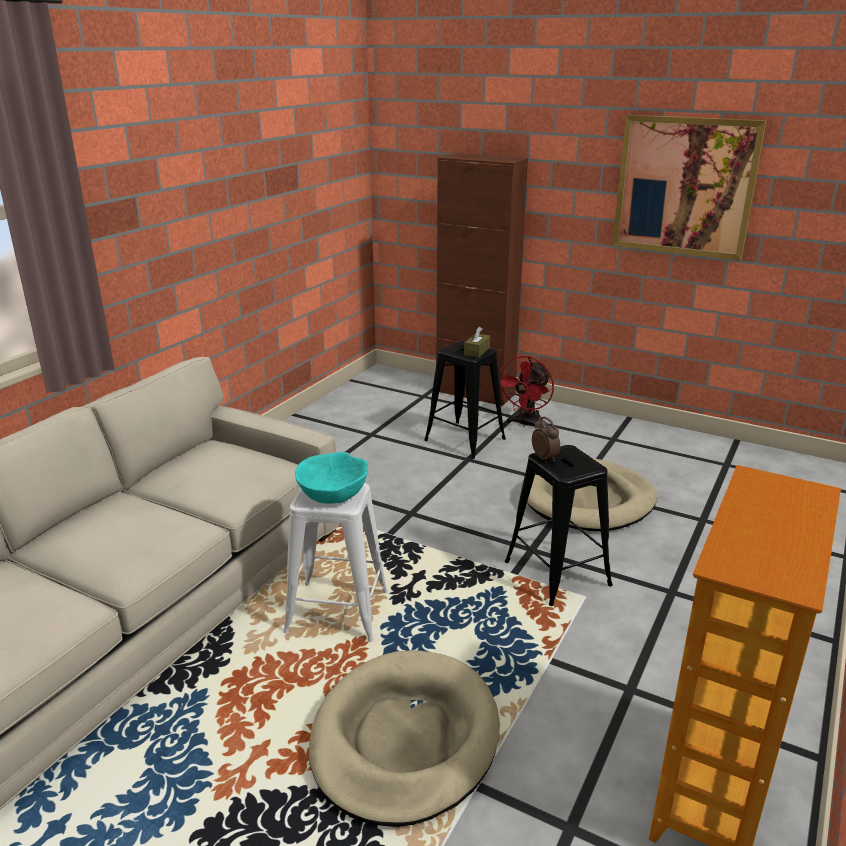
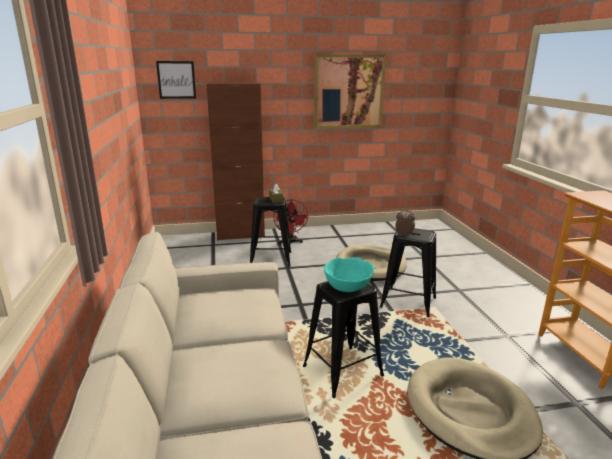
camera: 40 degrees left, 5 degrees down
white stool [283,483,388,642] -> black stool [303,281,384,398]
none -> picture [156,61,196,99]

